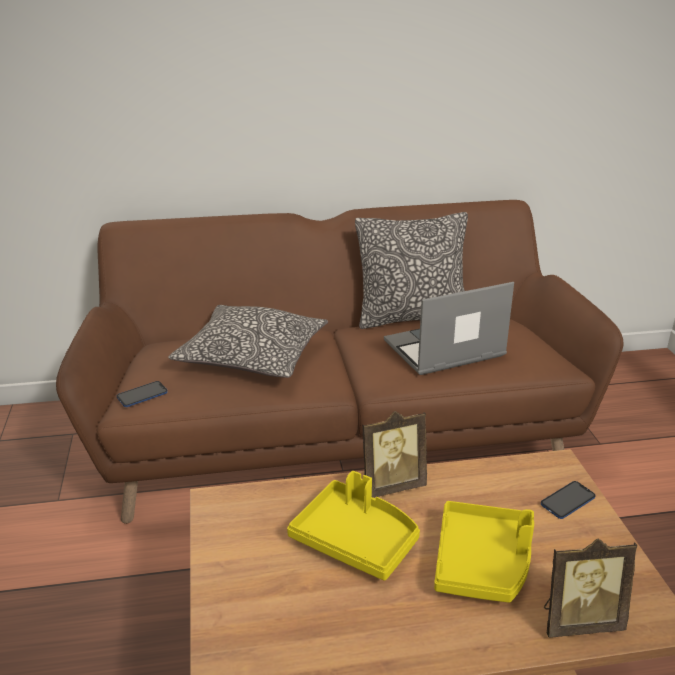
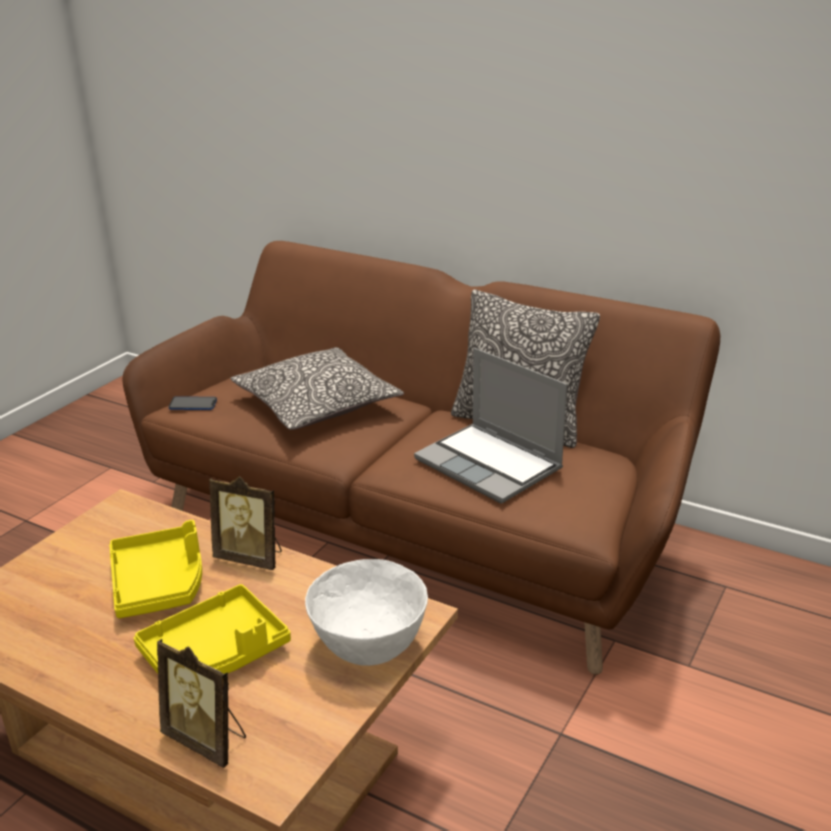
camera: 40 degrees right, 0 degrees up
laptop [384,282,514,375] -> laptop turned 150 degrees counterclockwise [414,348,567,504]
phone [541,481,596,519] -> white bowl [305,559,428,666]

